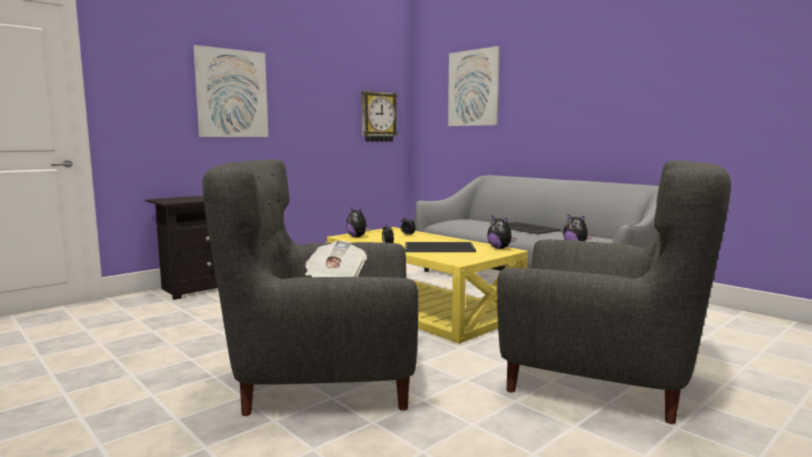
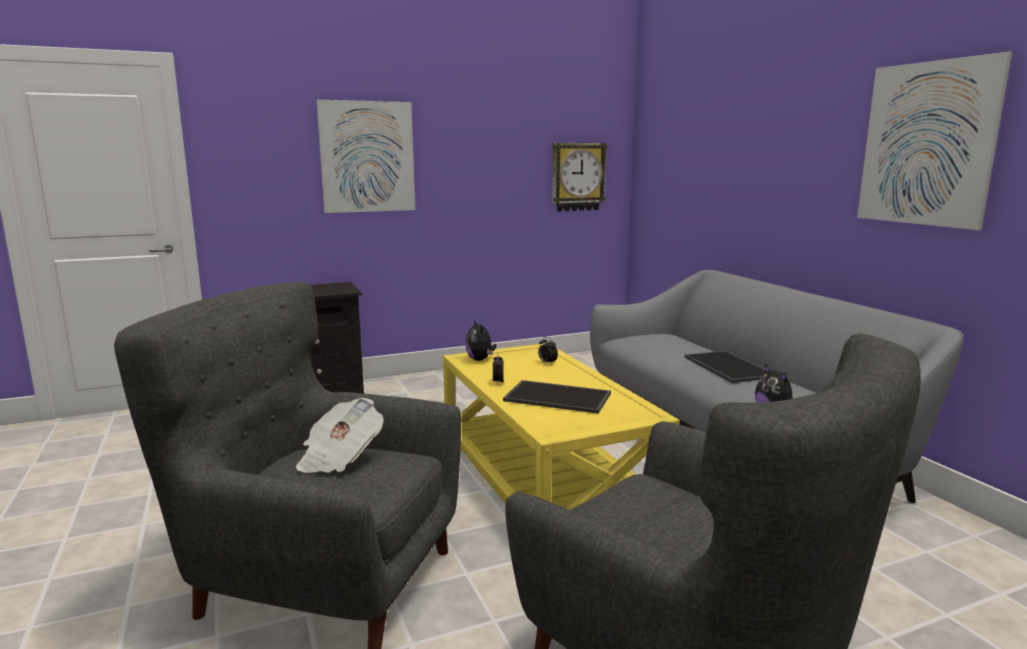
camera: 20 degrees right, 5 degrees up
picture [448,46,500,126] -> picture moved to [857,52,1012,230]
plush toy [487,215,516,249] -> none

